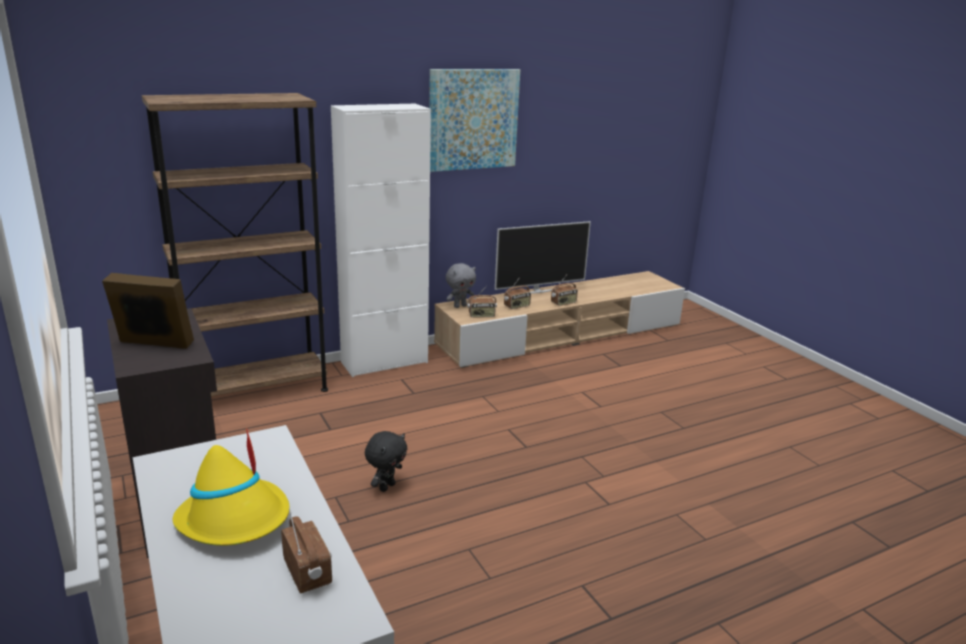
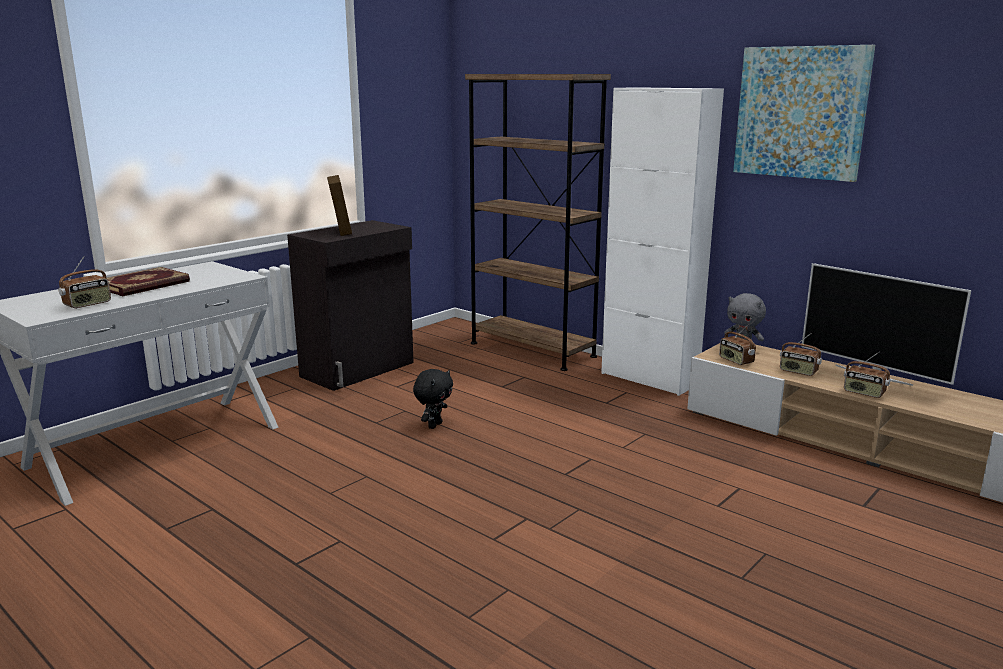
camera: 70 degrees right, 5 degrees down
yellow hat [173,428,290,546] -> book [107,267,190,297]
black plush toy [365,431,407,492] -> black plush toy turned 75 degrees counterclockwise [413,369,453,429]

